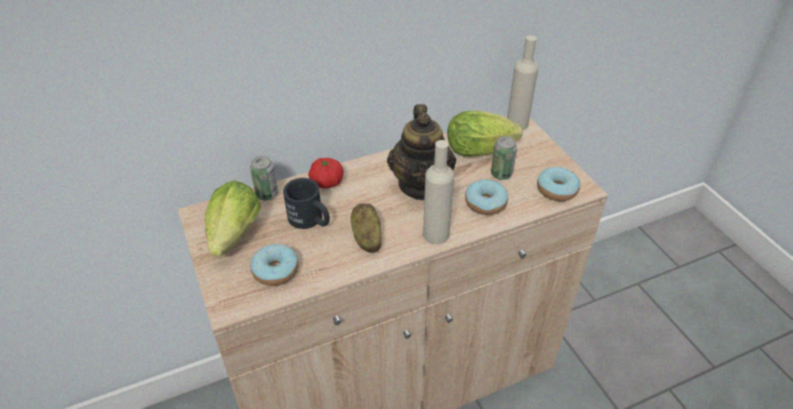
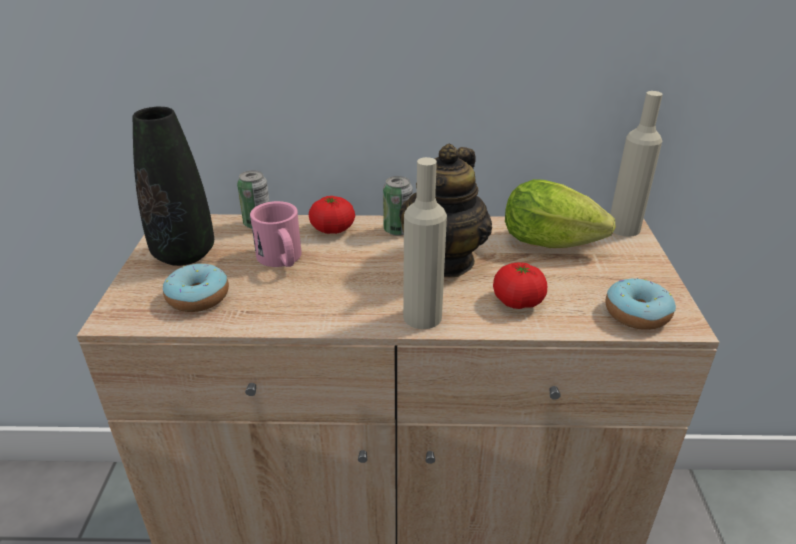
camera: 25 degrees right, 10 degrees down
lettuce [205,180,261,257] -> black vase [133,106,214,266]
black mug [283,178,330,229] -> pink mug [250,201,302,267]
potato [351,204,382,253] -> none
donut [465,179,508,215] -> tomato [493,262,547,309]
can [491,136,517,180] -> can moved to [383,176,413,236]

